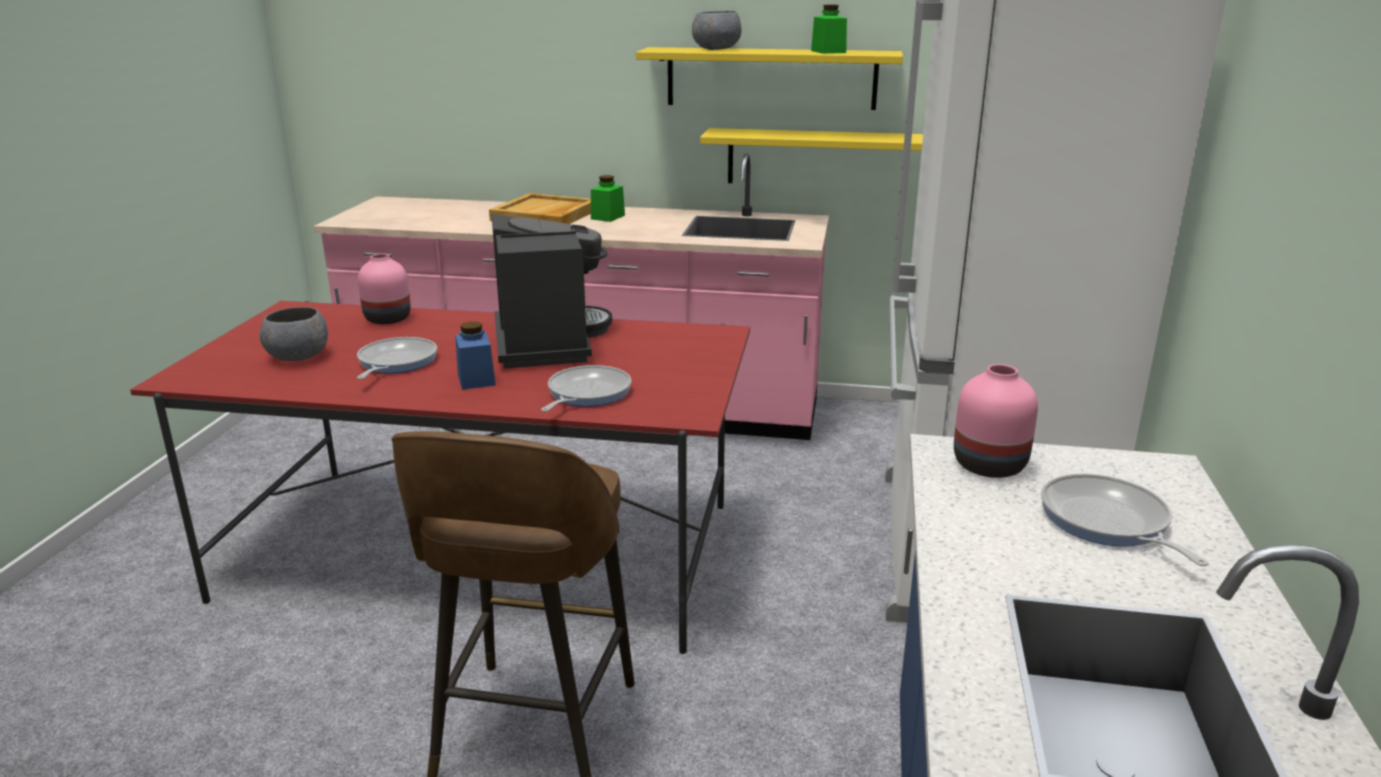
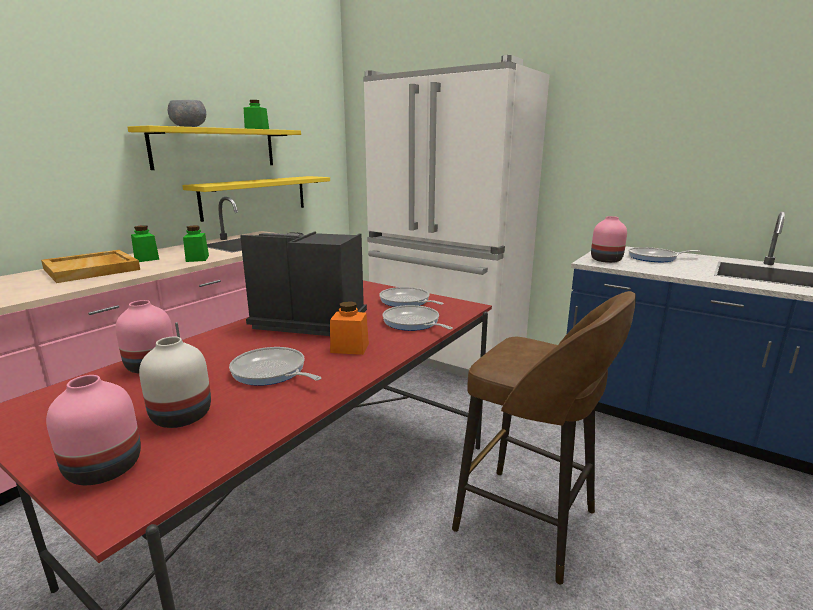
camera: 65 degrees left, 5 degrees down
grey bowl [260,307,328,361] -> white vase [139,337,211,428]
blue jar [455,322,496,390] -> orange jar [330,301,369,355]
none -> pink vase [46,375,141,485]
none -> green jar [183,226,209,262]
none -> frying pan [379,287,444,307]

